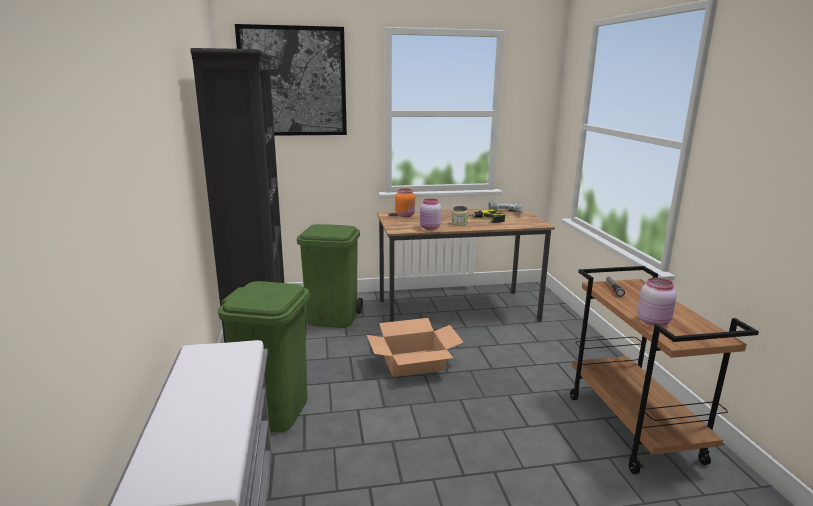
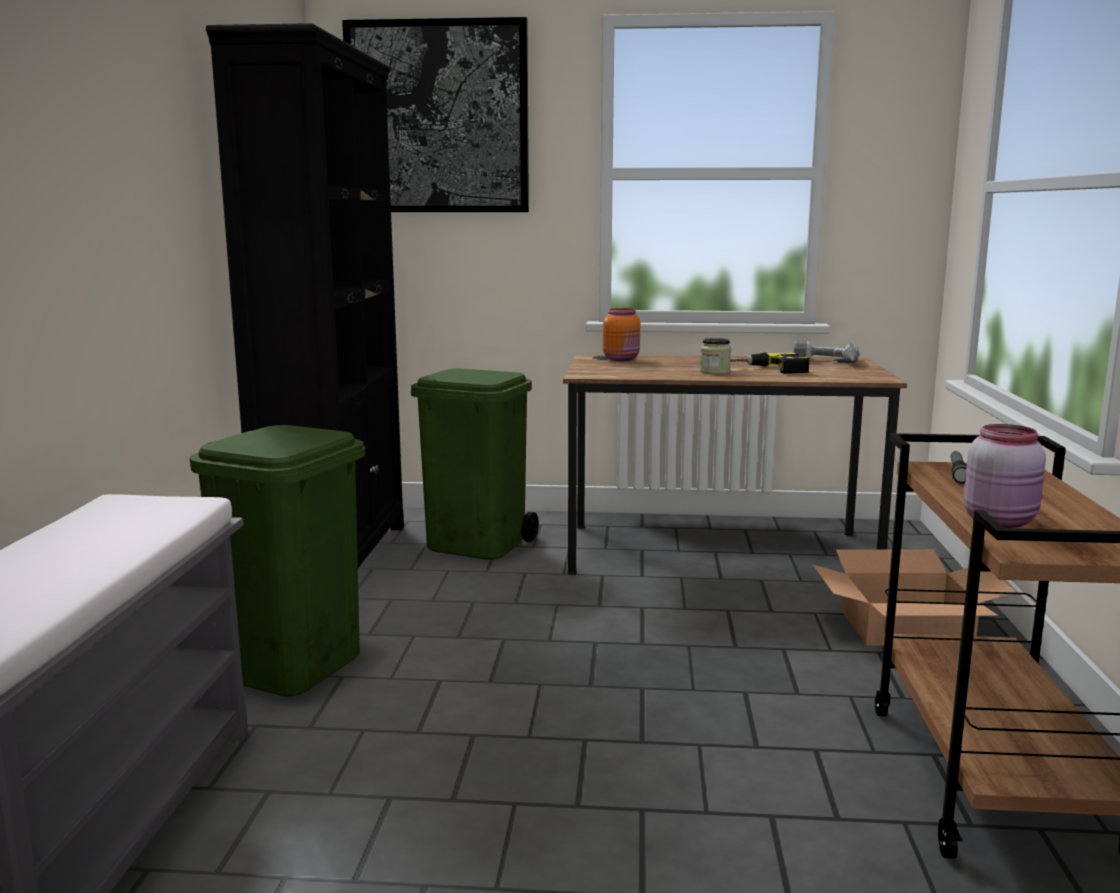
camera: 15 degrees right, 5 degrees down
cardboard box [367,318,464,377] -> cardboard box moved to [813,549,1016,646]
pink jar [420,198,442,230] -> none

